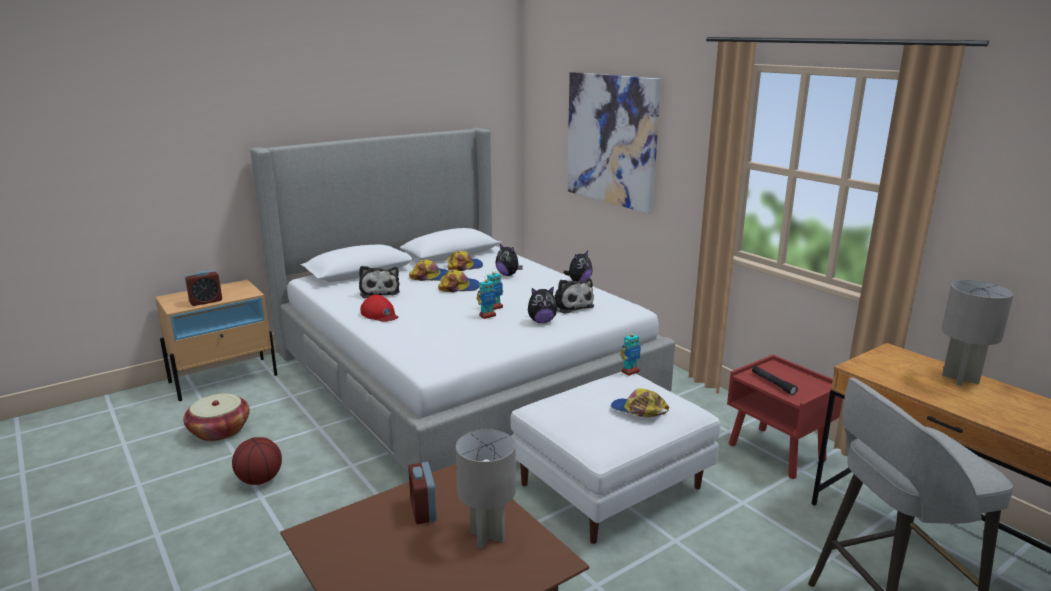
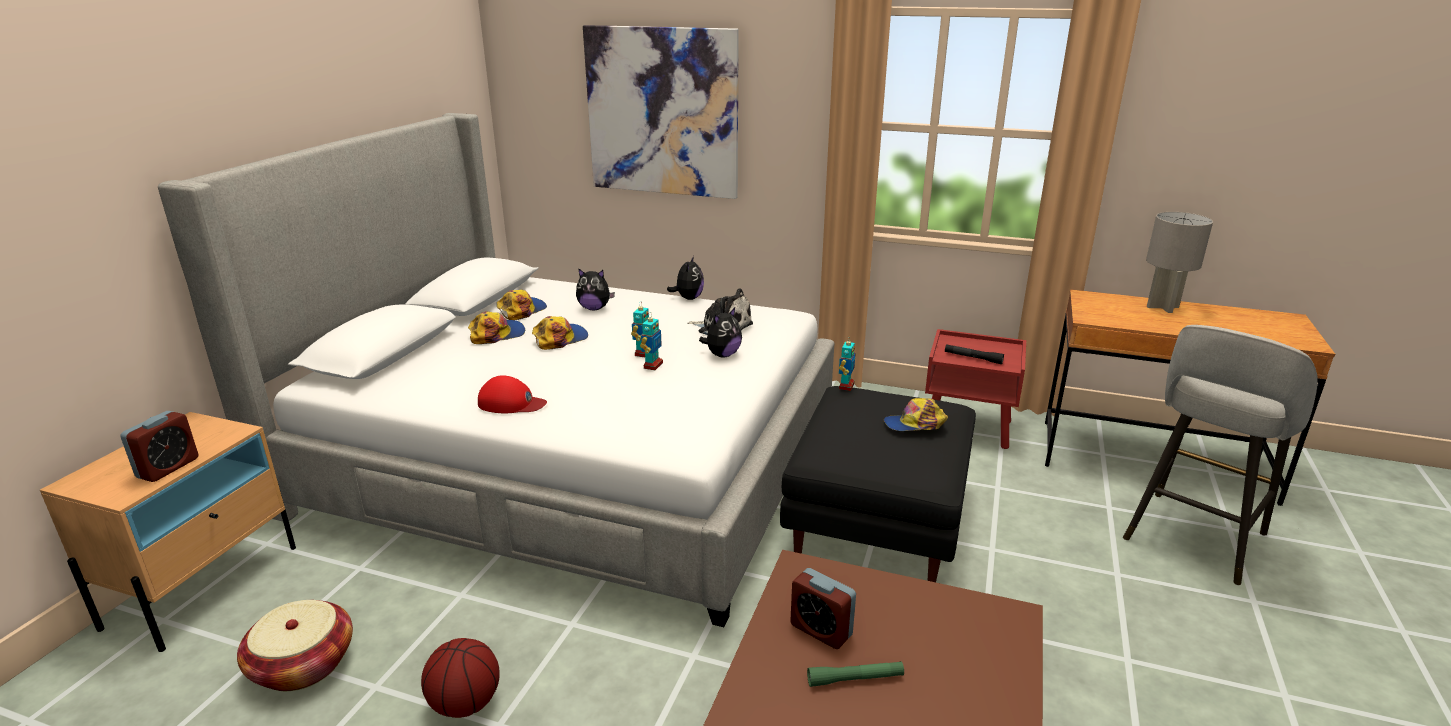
camera: 35 degrees left, 5 degrees up
plush toy [359,266,400,298] -> none
grey table lamp [456,429,516,548] -> none
white ottoman [510,372,721,544] -> black ottoman [780,386,976,582]
none -> green flashlight [807,661,904,687]

